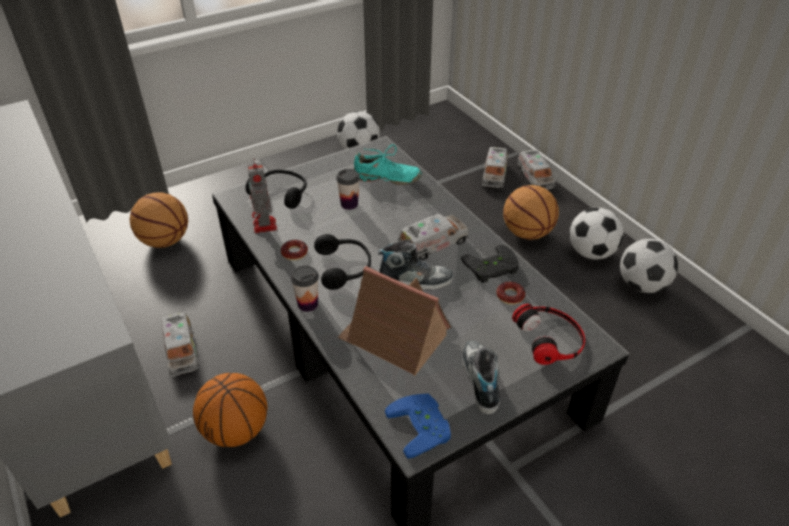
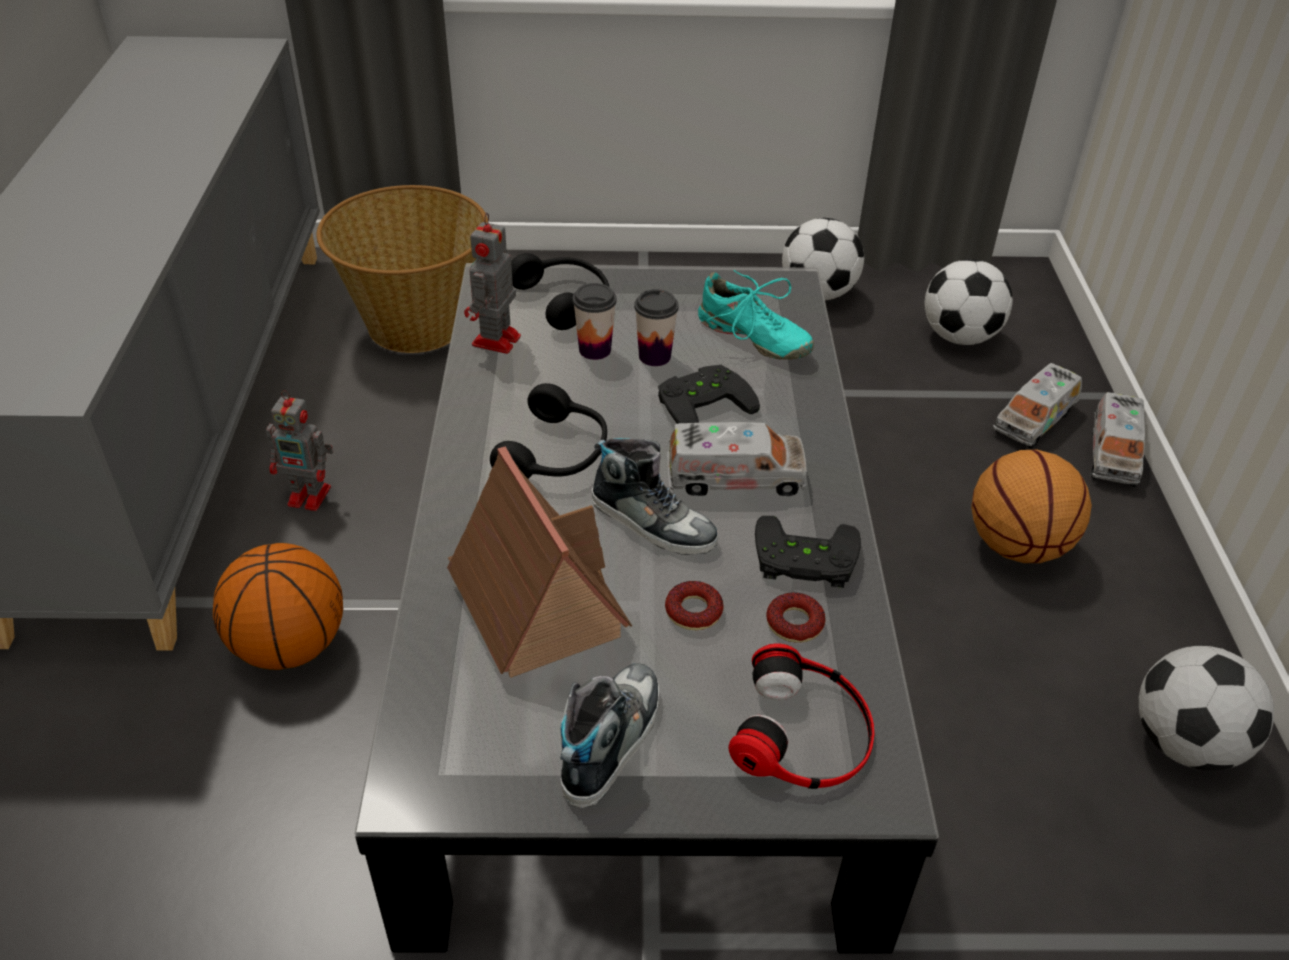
camera: 30 degrees right, 0 degrees up
basketball [129,192,188,248] -> basket [316,185,488,353]
toy truck [162,312,199,377] -> toy robot [266,390,333,511]
donut [281,240,308,261] -> donut moved to [665,581,724,630]
cup [291,265,319,312] -> cup moved to [572,283,617,360]
blue game controller [385,394,451,459] -> none
football [569,208,624,260] -> football moved to [924,259,1013,345]
none -> black game controller [658,365,760,424]

